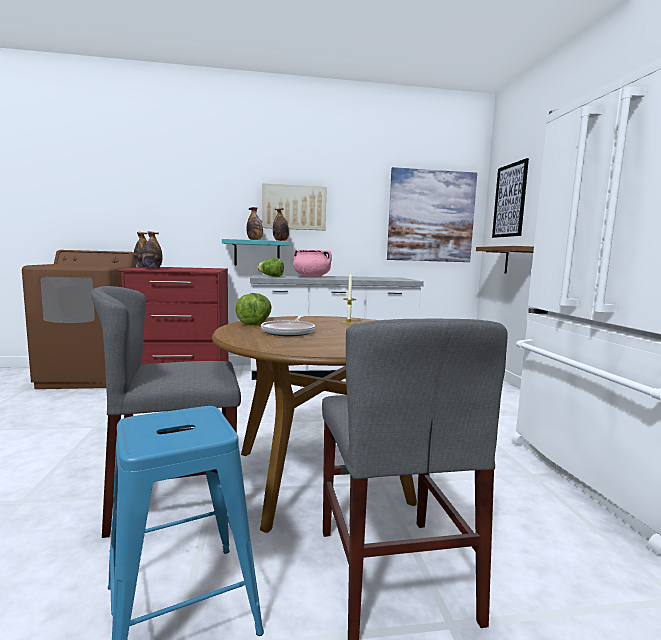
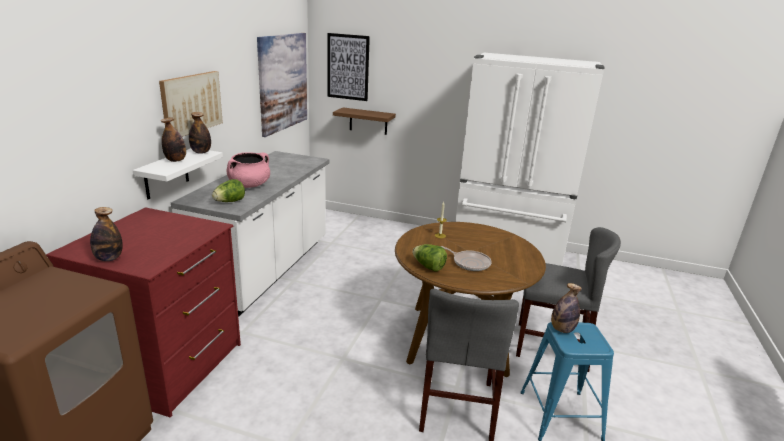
camera: 65 degrees left, 15 degrees up
bottle [142,231,162,269] -> bottle moved to [551,283,582,333]
turquoise shelf [222,239,290,265] -> white shelf [132,148,223,199]

